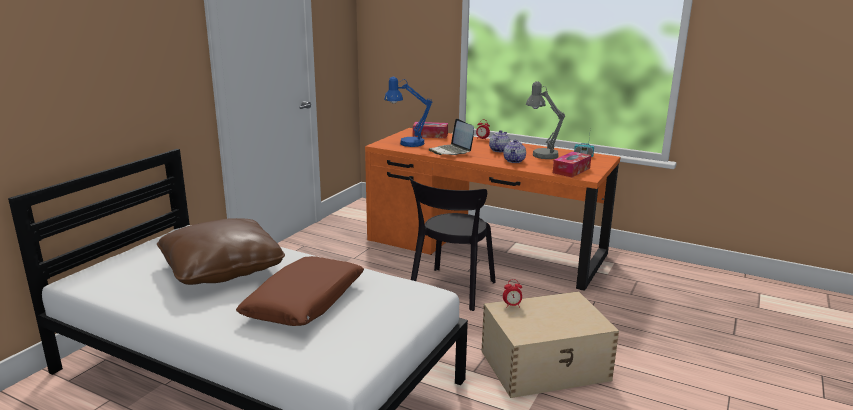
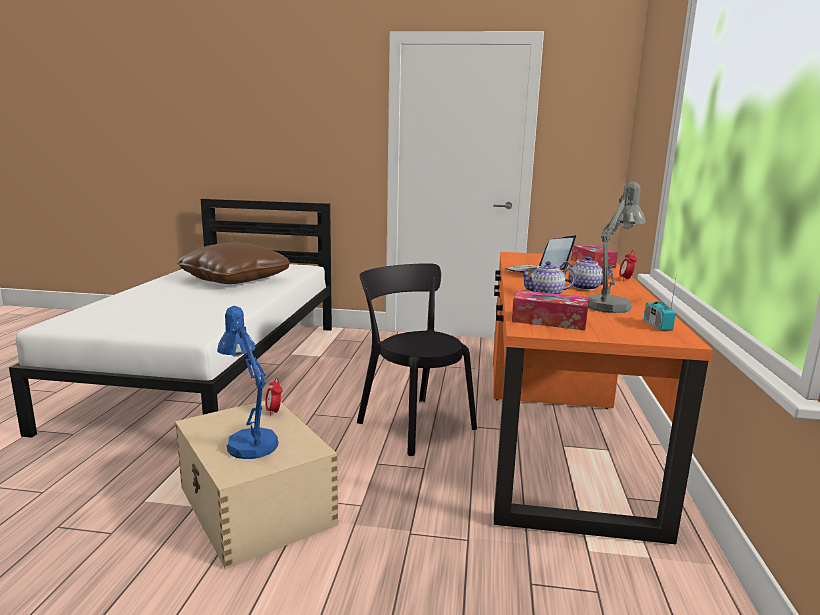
camera: 70 degrees right, 5 degrees down
brown pillow [236,256,364,326] -> none
blue table lamp [384,77,432,147] -> blue table lamp moved to [217,306,279,459]
black chair [409,177,496,311] -> black chair turned 45 degrees clockwise [357,263,477,456]

